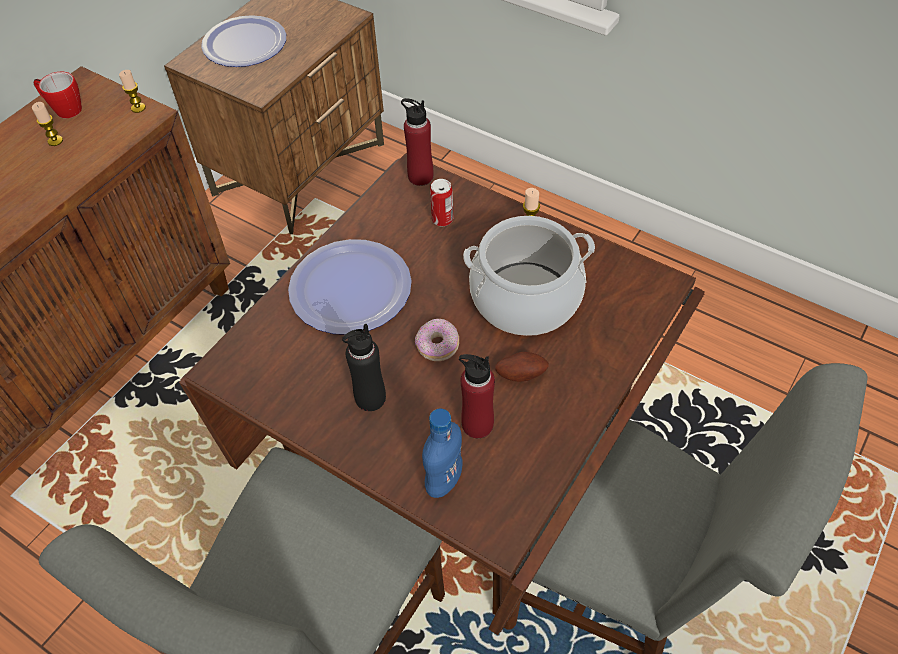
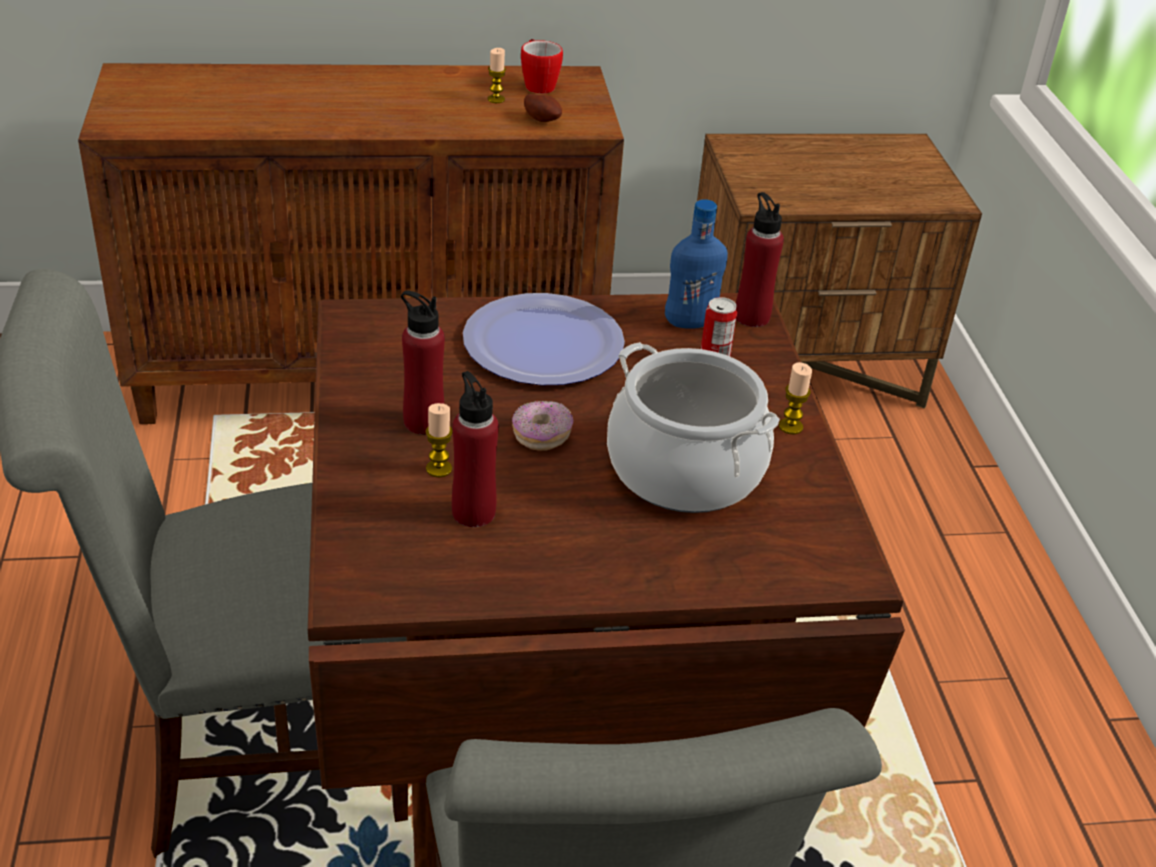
camera: 45 degrees right, 15 degrees down
candle [119,70,146,113] -> candle moved to [425,403,453,477]
plate [201,15,286,67] -> none
black bottle [342,324,386,411] -> red bottle [401,291,445,434]
blue bottle [422,409,463,498] -> blue bottle moved to [665,199,728,329]
potato [495,352,549,382] -> potato moved to [524,94,562,122]

